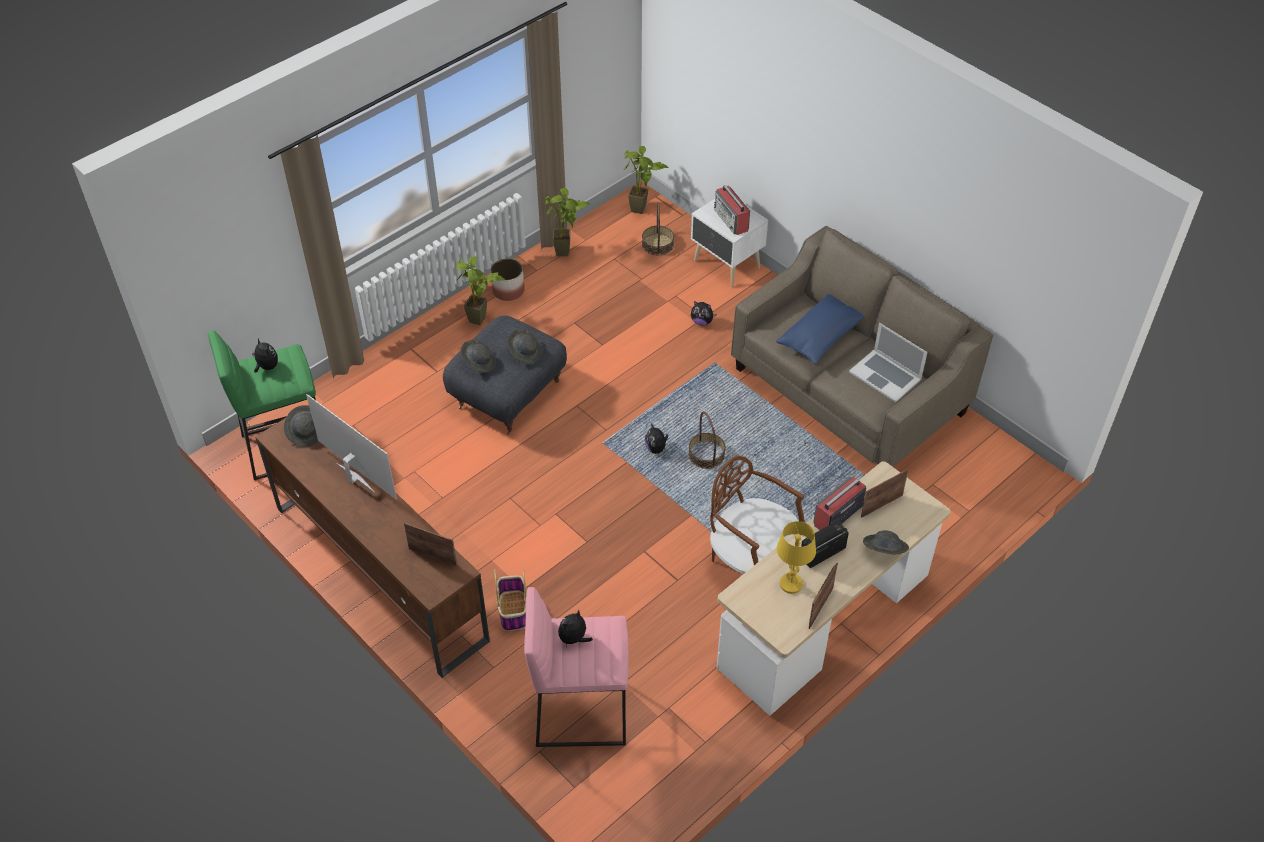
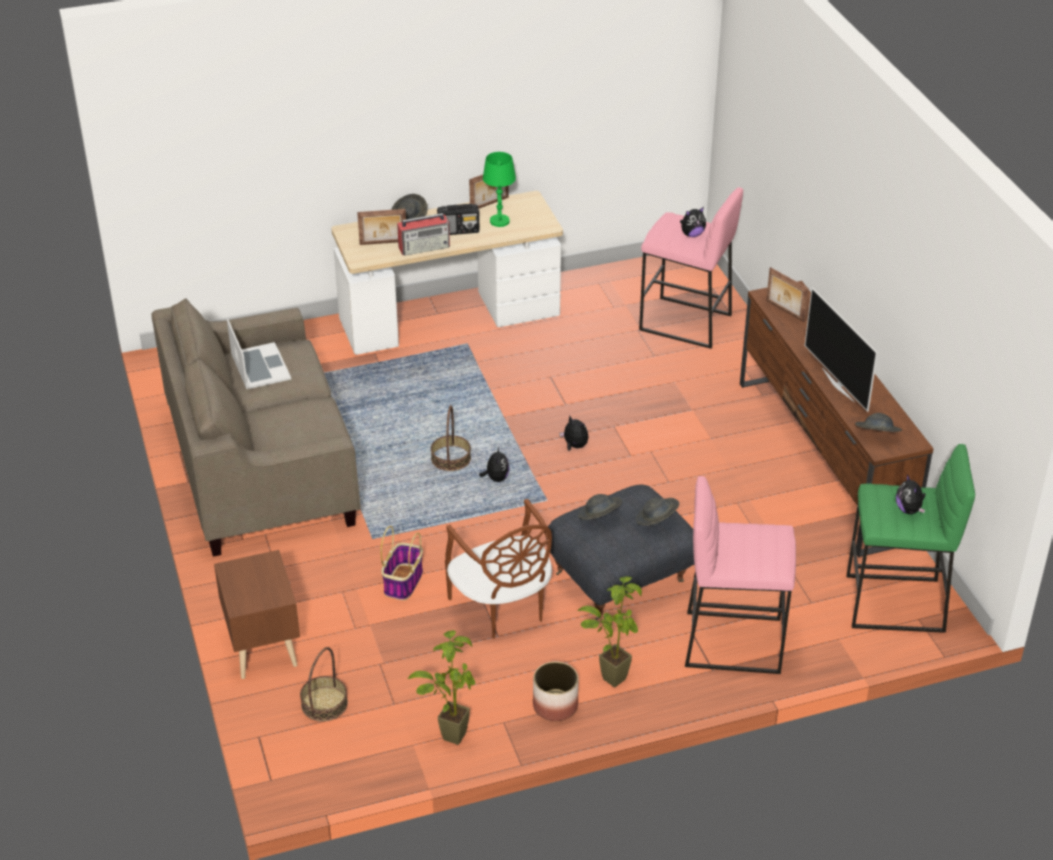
camera: 155 degrees left, 10 degrees down
basket [494,567,527,631] -> basket moved to [380,526,423,600]
potted plant [624,146,669,214] -> none
white nightstand [691,199,768,287] -> brown nightstand [214,550,300,679]
plush toy [691,301,717,325] -> plush toy moved to [559,416,588,451]
brown chair [710,455,805,574] -> brown chair moved to [445,499,552,639]
radio [714,185,750,235] -> none
blue pillow [776,294,864,364] -> none
yellow table lamp [777,521,816,594] -> green table lamp [483,152,516,227]
none -> pink stool [685,476,796,674]

